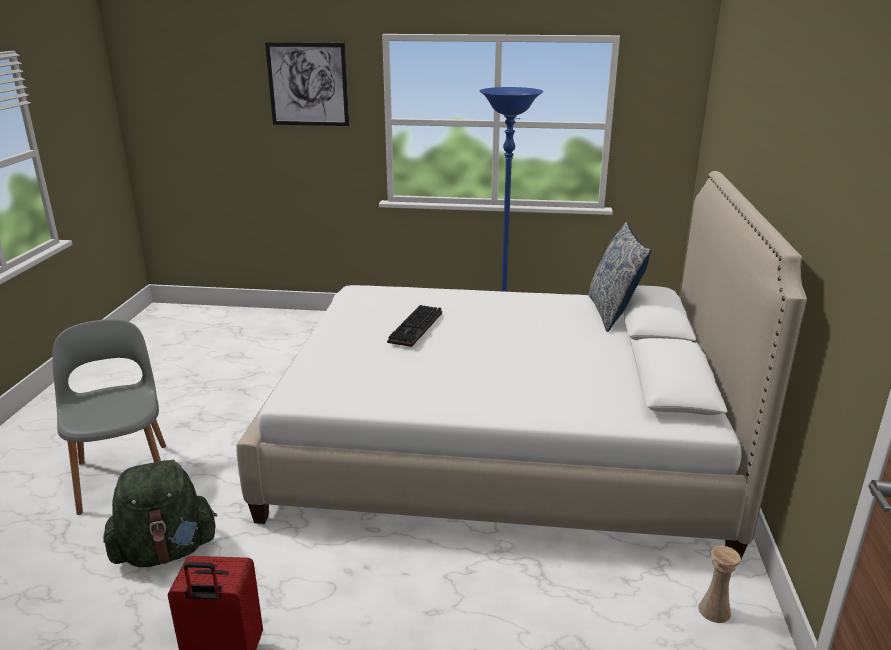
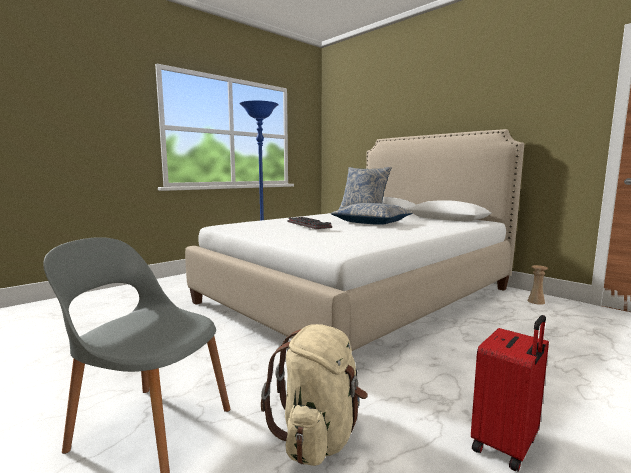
camera: 50 degrees left, 15 degrees down
green backpack [103,460,217,567] -> beige backpack [261,324,368,466]
picture [265,42,349,126] -> none
none -> pillow [331,203,412,225]

